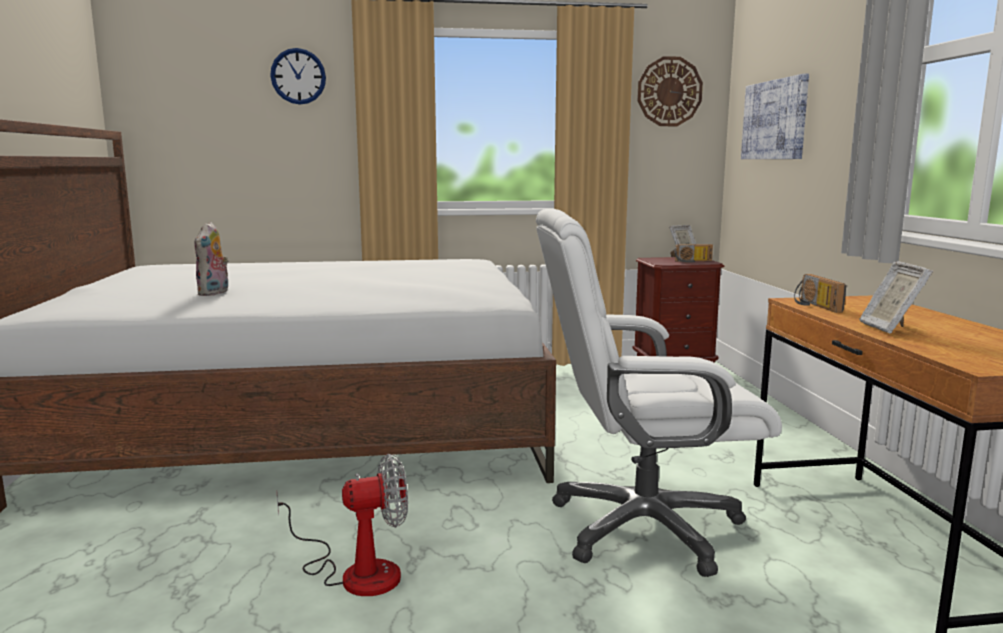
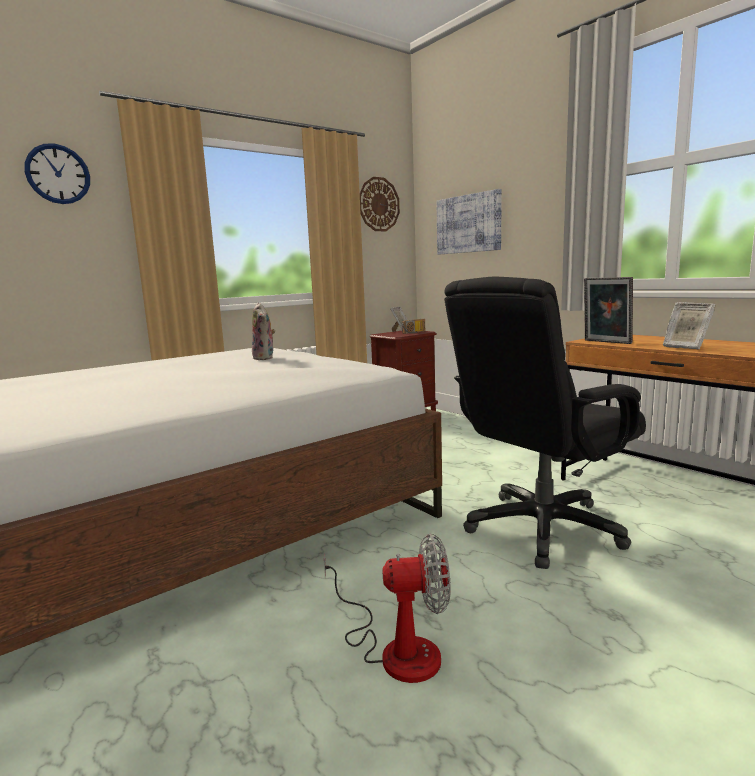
camera: 30 degrees left, 0 degrees up
plush toy [194,222,228,296] -> plush toy moved to [252,303,275,360]
fan [277,454,408,596] -> fan turned 45 degrees clockwise [324,534,451,683]
white office chair [536,209,782,577] -> black office chair [444,277,646,569]
radio [794,274,846,313] -> picture frame [584,277,633,344]

